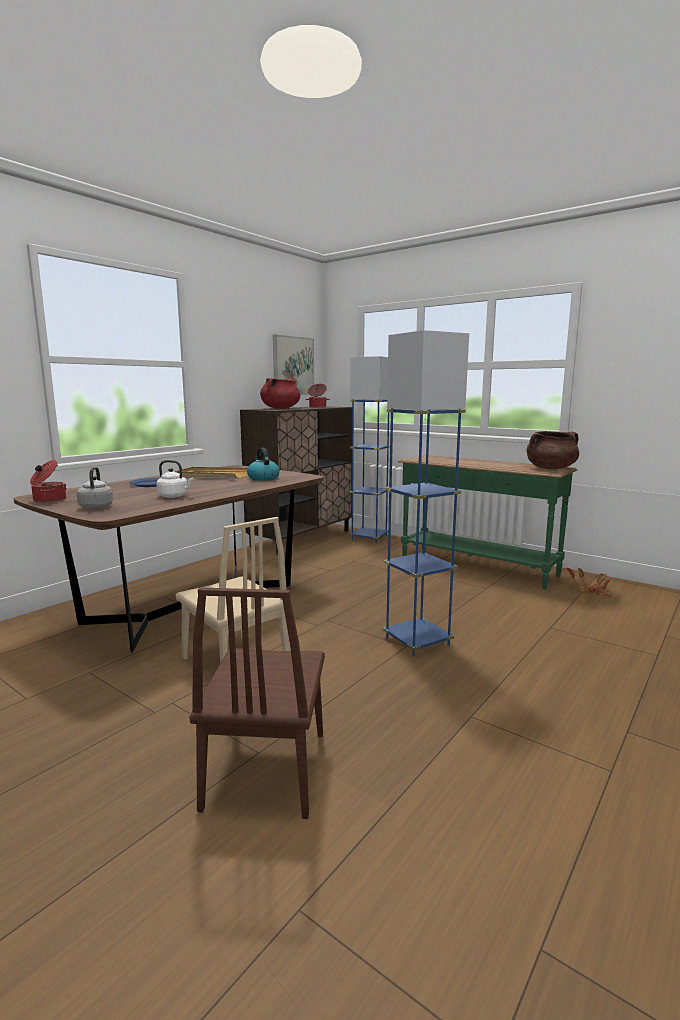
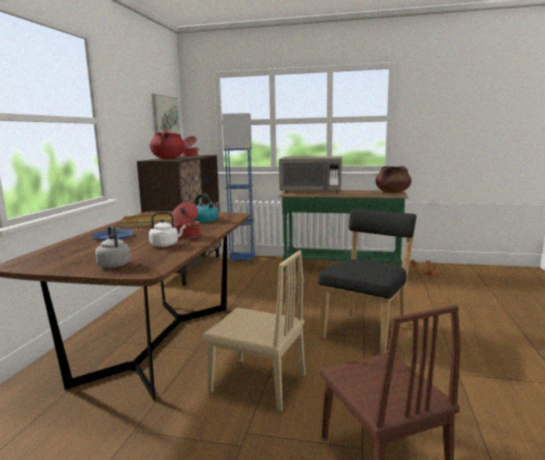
camera: 25 degrees left, 0 degrees up
cooking pot [30,460,67,503] -> cooking pot moved to [172,203,200,239]
blue floor lamp [383,330,469,657] -> black chair [318,209,416,354]
none -> grey microwave [279,156,342,193]

